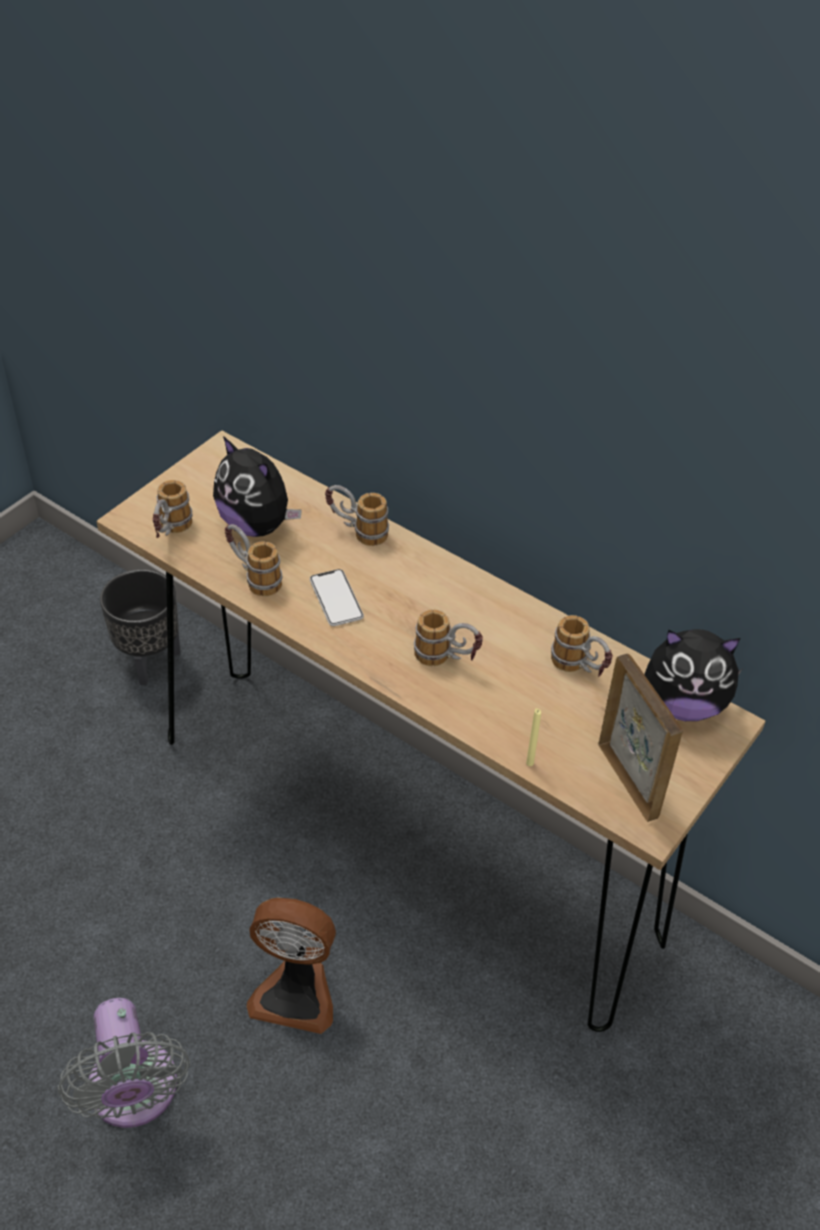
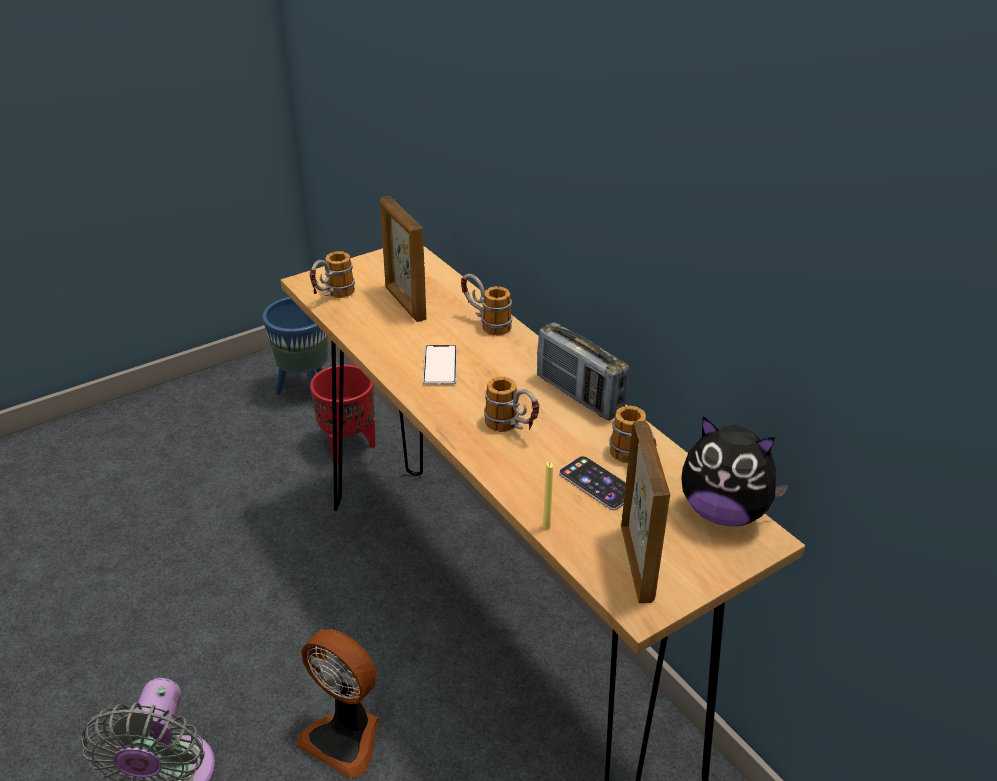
camera: 20 degrees right, 10 degrees down
black planter [100,569,181,685] -> red planter [310,365,375,464]
plush toy [213,436,302,537] -> picture frame [380,196,426,322]
mug [225,524,282,596] -> none
none -> blue planter [262,297,329,395]
none -> radio [537,322,629,421]
none -> phone [559,456,626,510]

